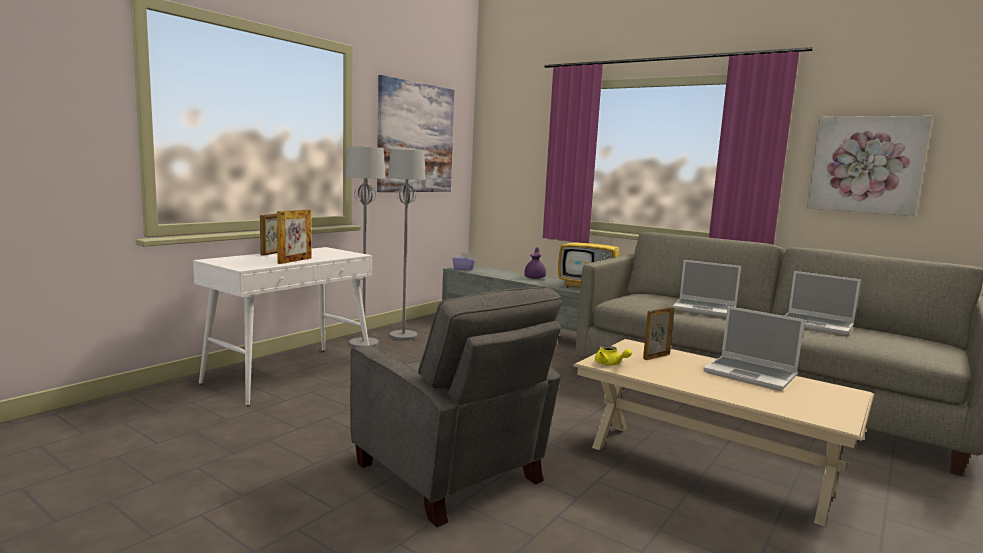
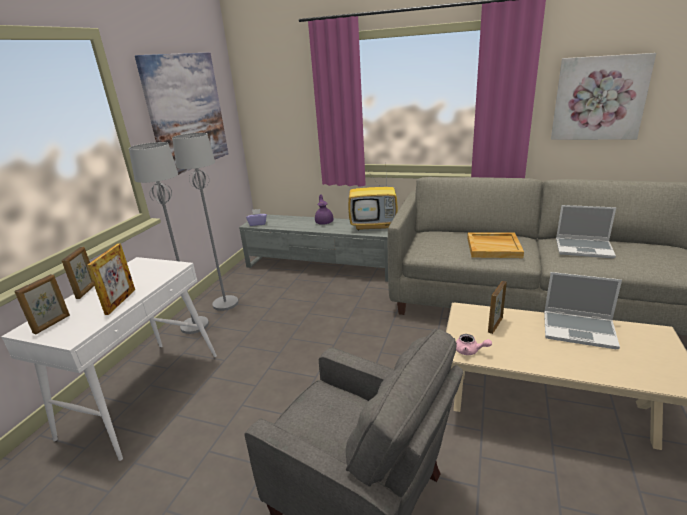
camera: 15 degrees left, 15 degrees up
yellow teapot [595,346,632,365] -> pink teapot [456,334,492,355]
laptop [672,260,741,317] -> beige tray [467,232,524,258]
none -> picture frame [14,274,70,334]

